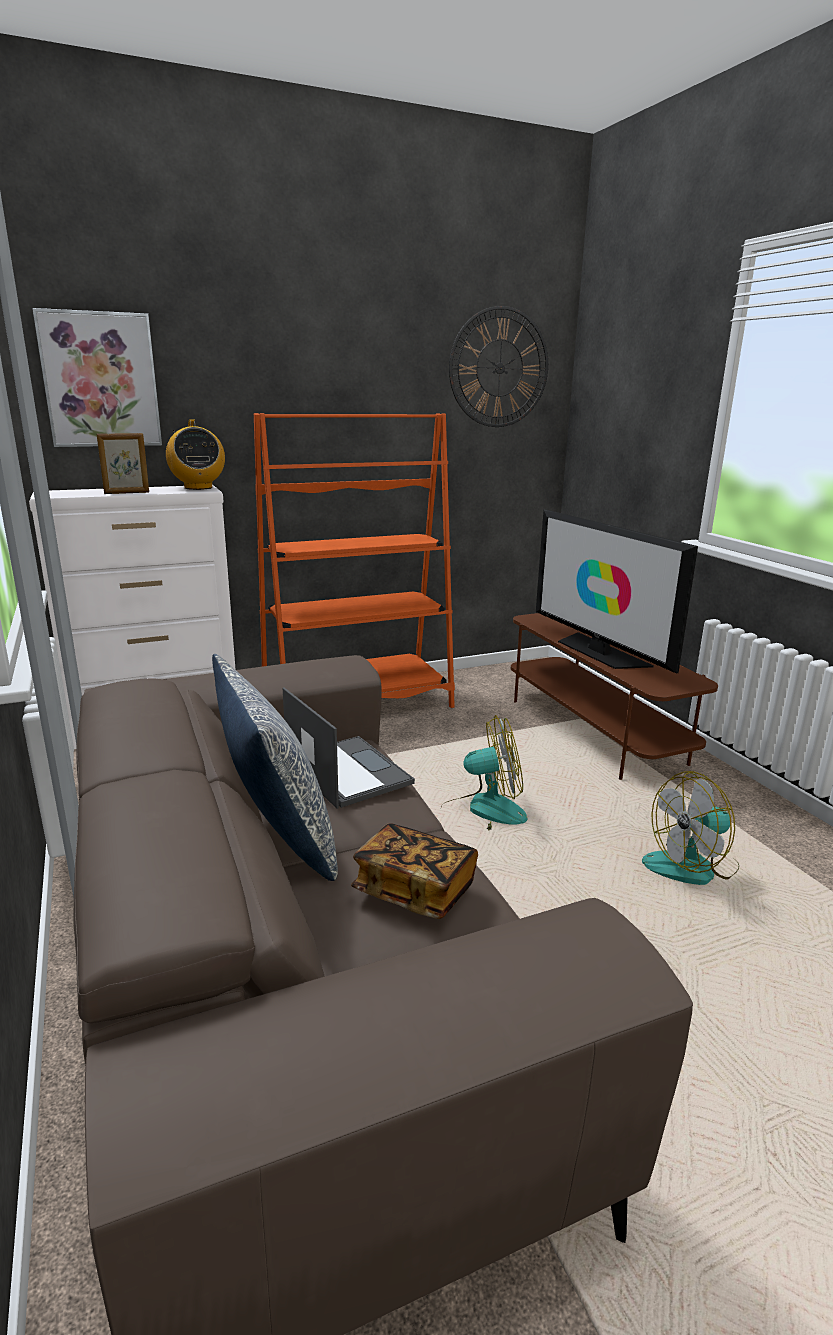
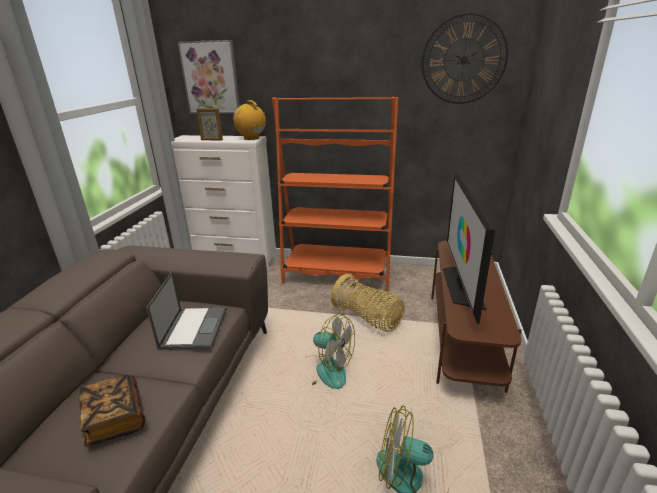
camera: 35 degrees right, 5 degrees up
radio [166,419,225,490] -> radio turned 120 degrees clockwise [233,100,267,140]
pillow [212,654,338,881] -> none
none -> basket [331,274,405,332]

